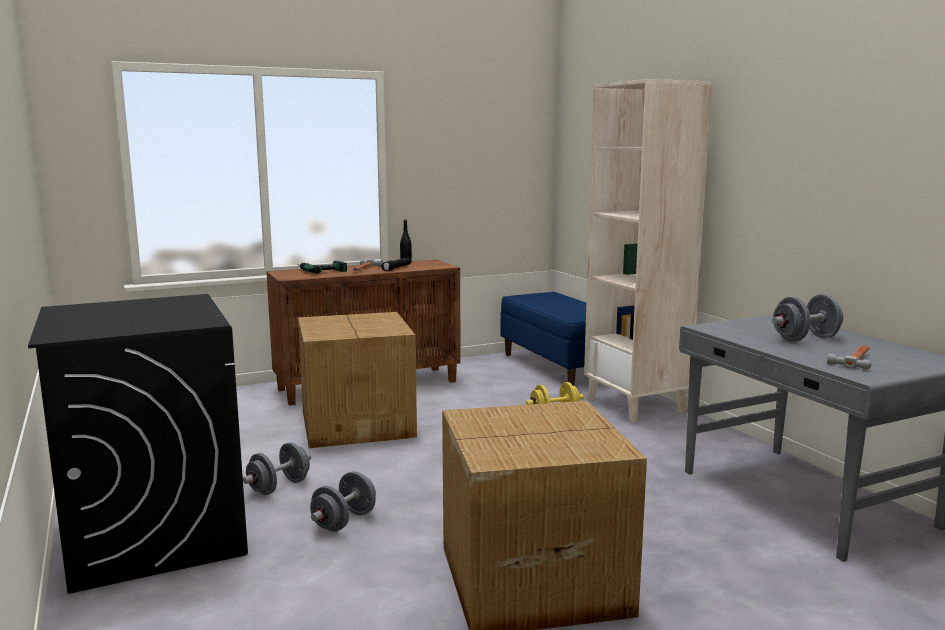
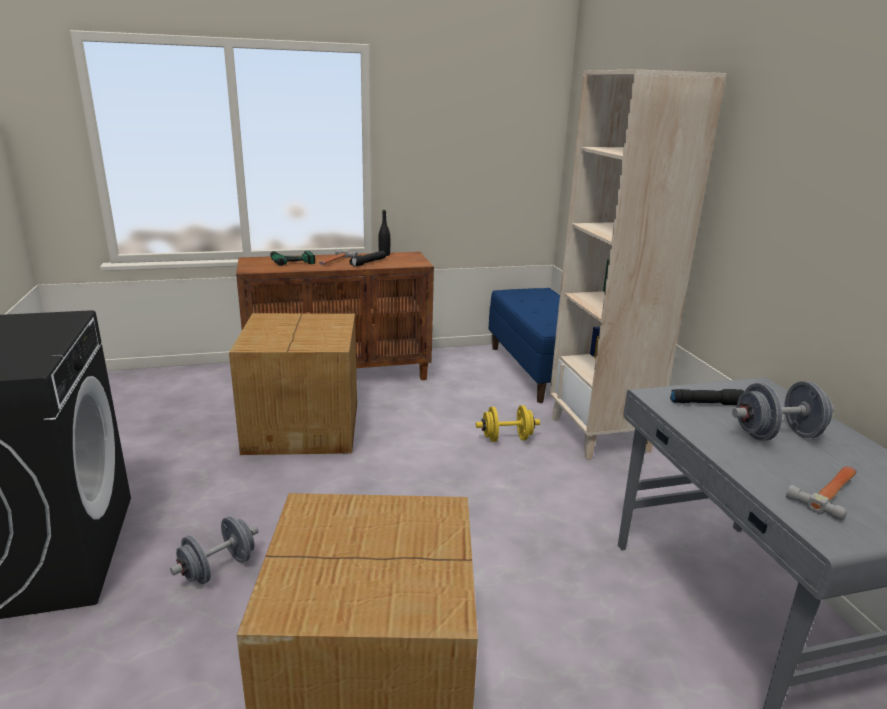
camera: 10 degrees right, 10 degrees up
grey dumbbell [243,442,311,495] -> none
none -> black flashlight [670,389,744,405]

